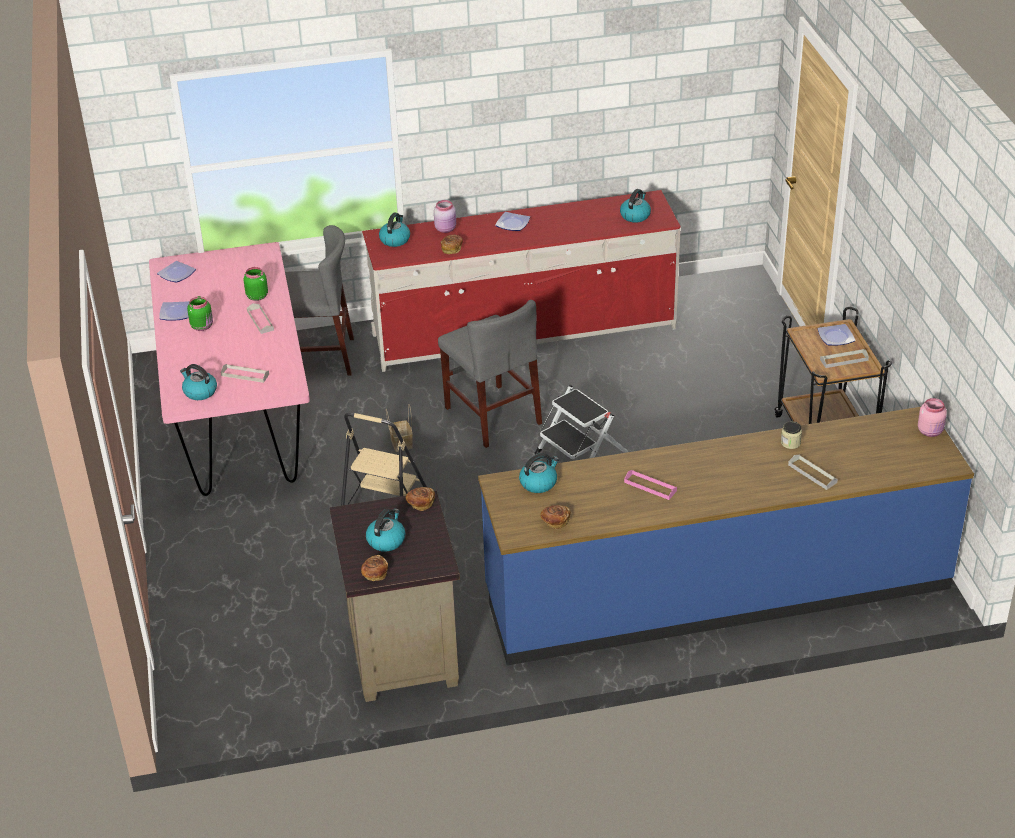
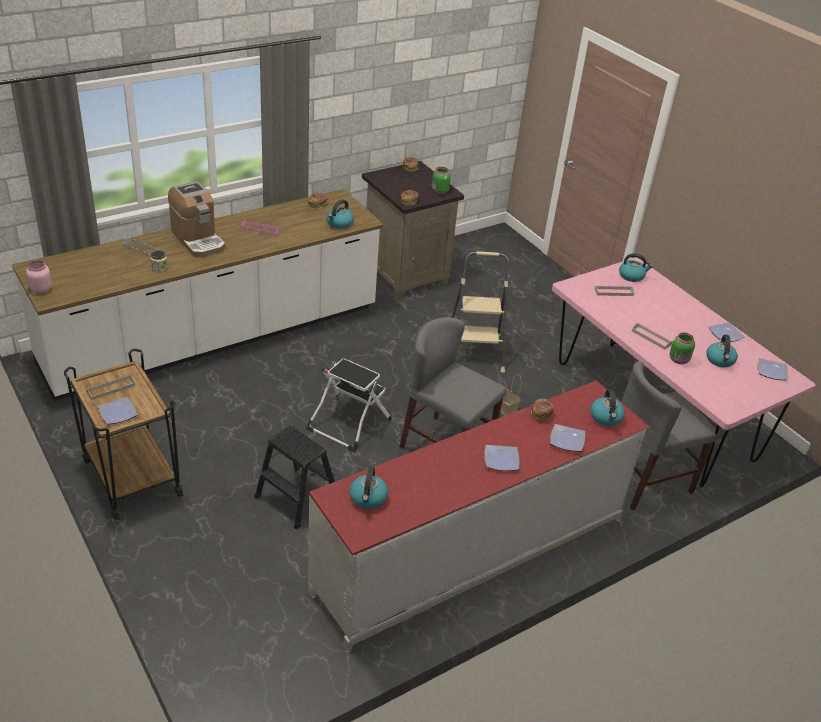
camera: 155 degrees right, 0 degrees up
green jar [187,296,213,331] -> green jar moved to [432,167,451,194]
kettle [366,509,405,552] -> kettle moved to [707,335,738,368]
pink jar [434,200,456,233] -> plate [550,424,585,452]
blue counter [478,407,974,665] -> white counter [12,189,383,401]
none -> coffee machine [168,181,225,258]
none -> black step ladder [254,425,335,529]

